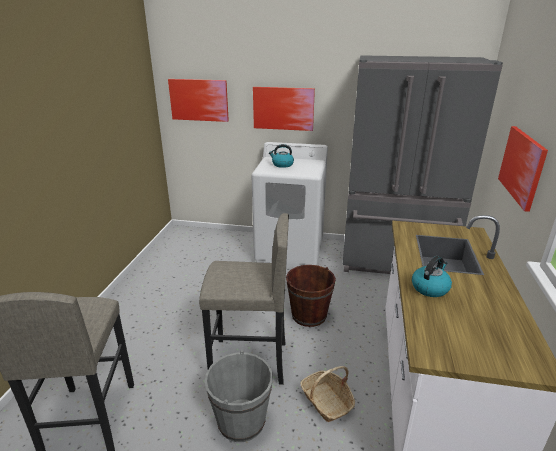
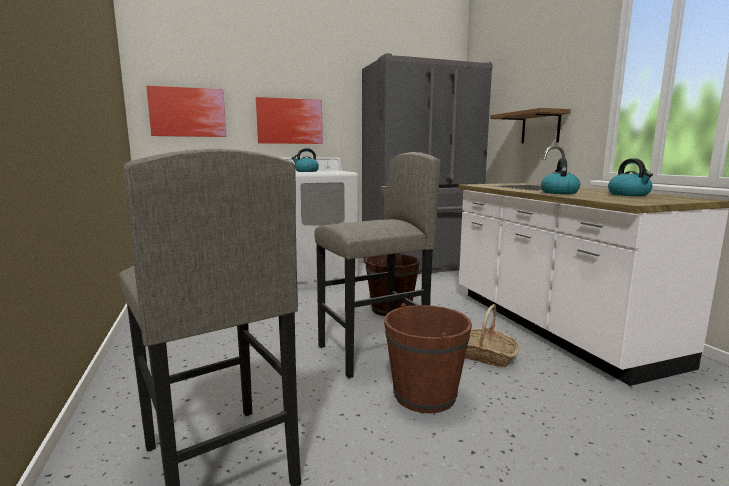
camera: 30 degrees left, 15 degrees down
grey bucket [204,350,273,442] -> brown bucket [384,303,472,413]
picture [498,126,548,212] -> shelf [490,108,571,144]
none -> kettle [608,158,653,196]

